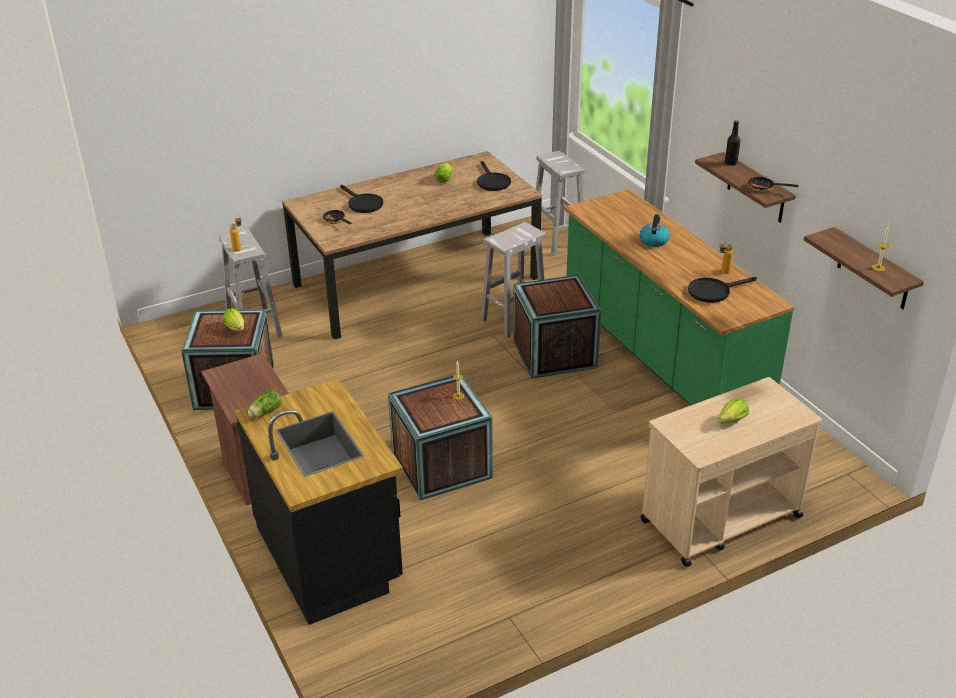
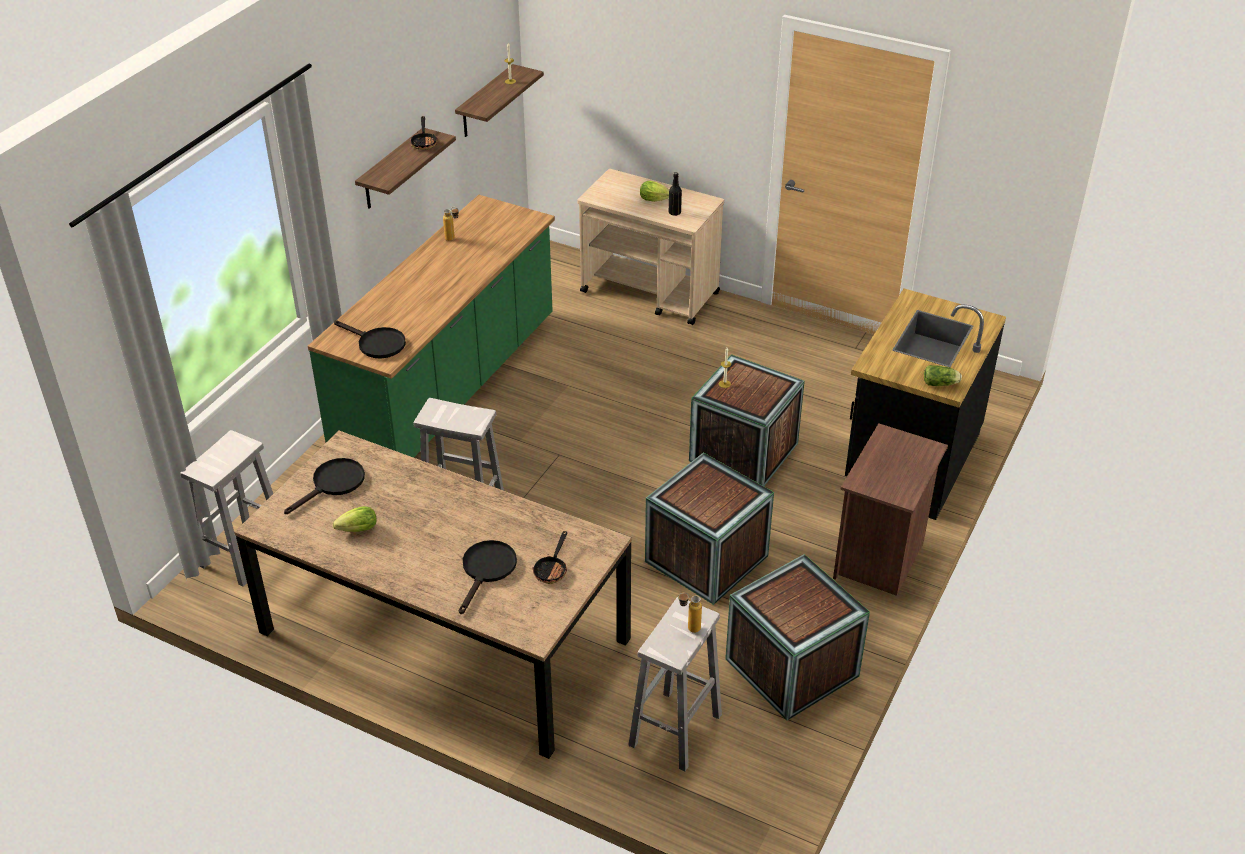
camera: 125 degrees left, 5 degrees up
lettuce [223,308,244,331] -> none
crate [513,275,601,379] -> crate moved to [645,453,774,605]
kettle [640,214,670,247] -> none
black frying pan [688,277,757,303] -> black frying pan moved to [334,321,406,359]
black bottle [725,120,740,165] -> black bottle moved to [669,172,682,216]

